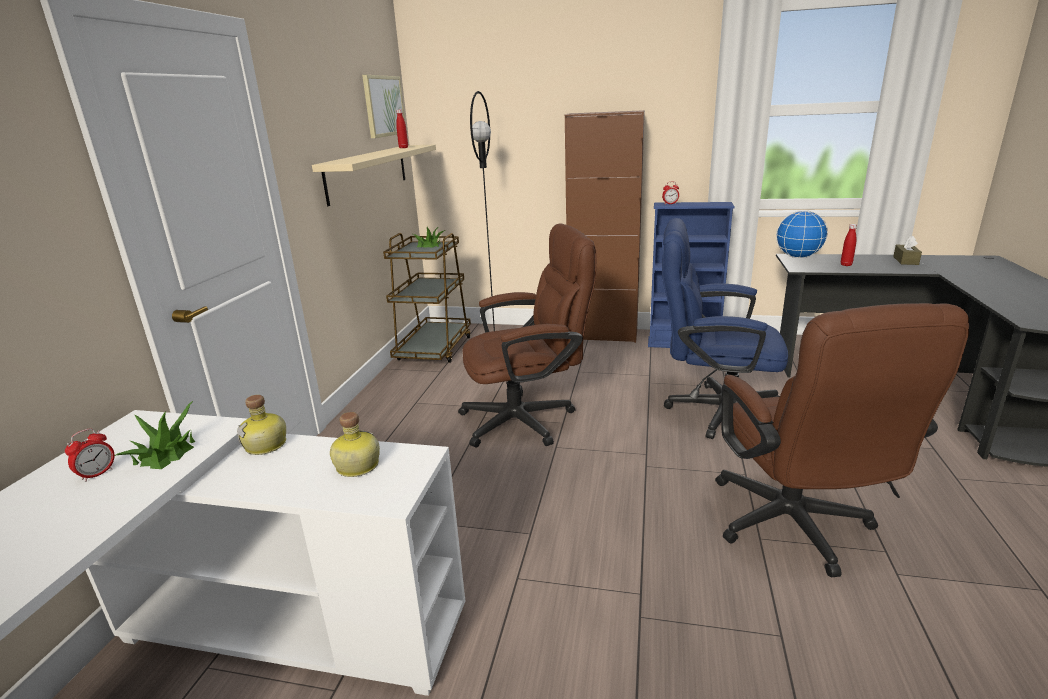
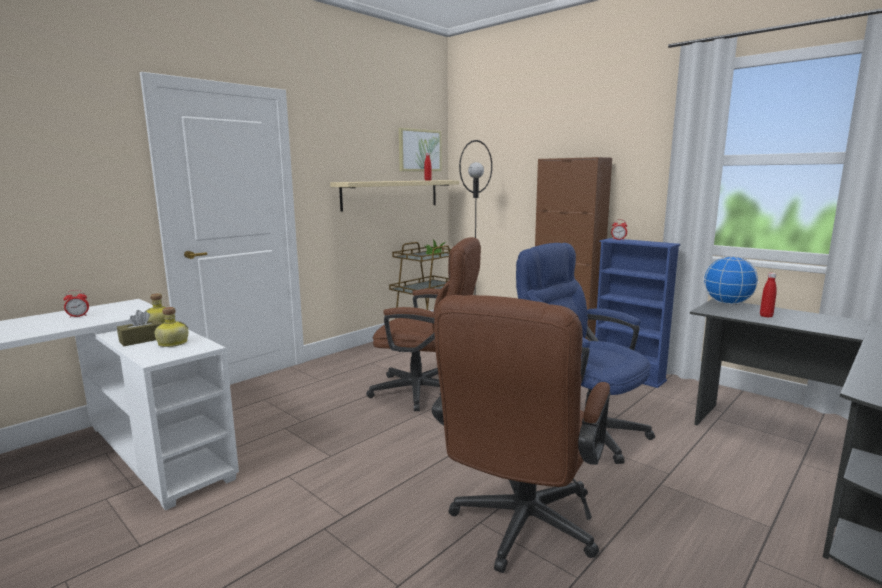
camera: 30 degrees right, 10 degrees down
potted plant [114,401,195,469] -> none
brown tissue box [893,236,922,265] -> brown tissue box moved to [117,310,163,346]

